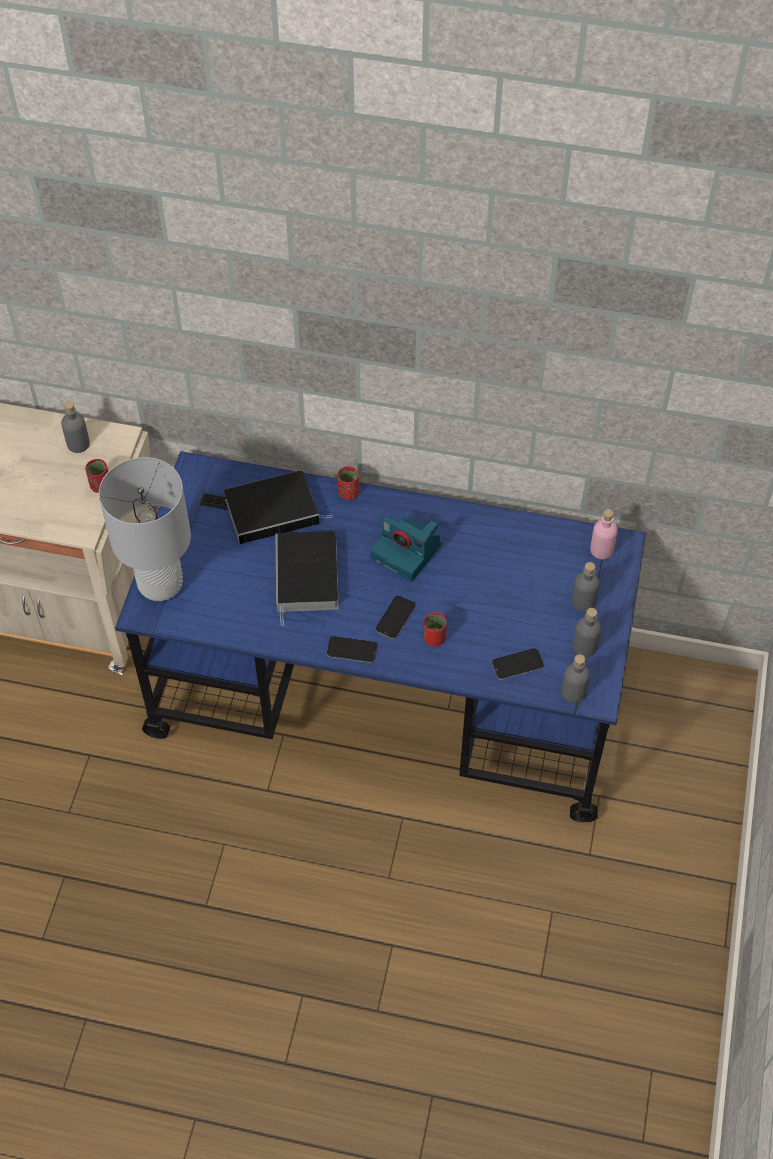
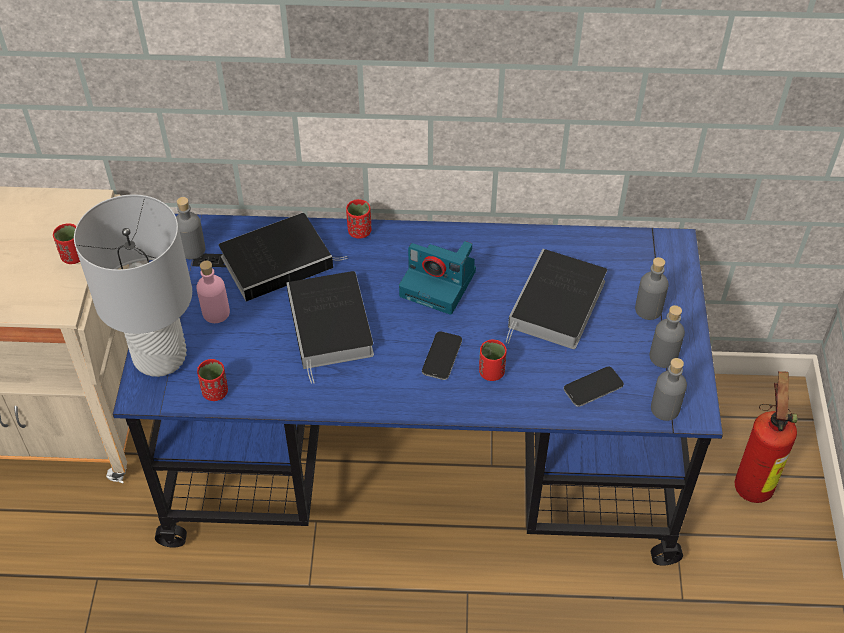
camera: 10 degrees left, 5 degrees down
grey bottle [61,401,90,453] -> grey bottle moved to [176,197,205,259]
phone [327,636,378,663] -> none
pink bottle [590,509,618,559] -> pink bottle moved to [196,261,230,323]
none -> red cup [197,359,228,401]
none -> book [506,249,607,349]
none -> fire extinguisher [735,371,798,503]

